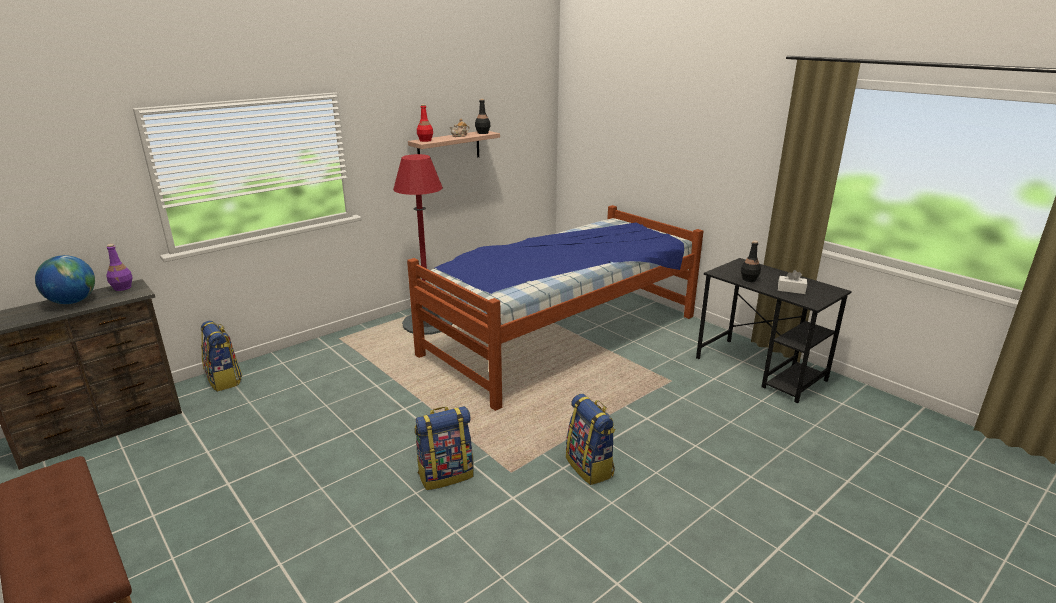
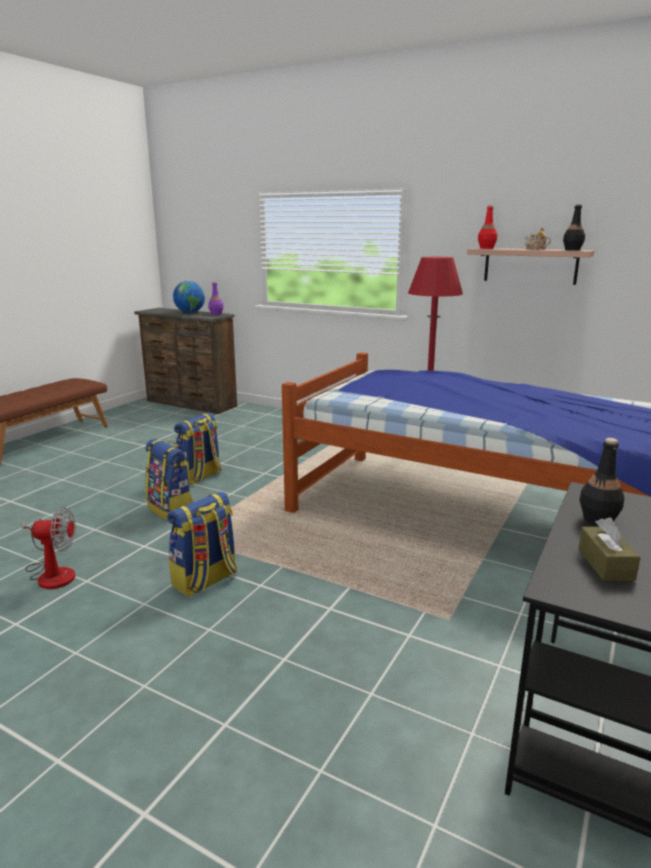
camera: 70 degrees right, 5 degrees down
backpack [201,321,242,392] -> backpack moved to [174,412,221,485]
white tissue box [778,270,807,294] -> brown tissue box [578,517,641,581]
none -> fan [21,507,76,589]

